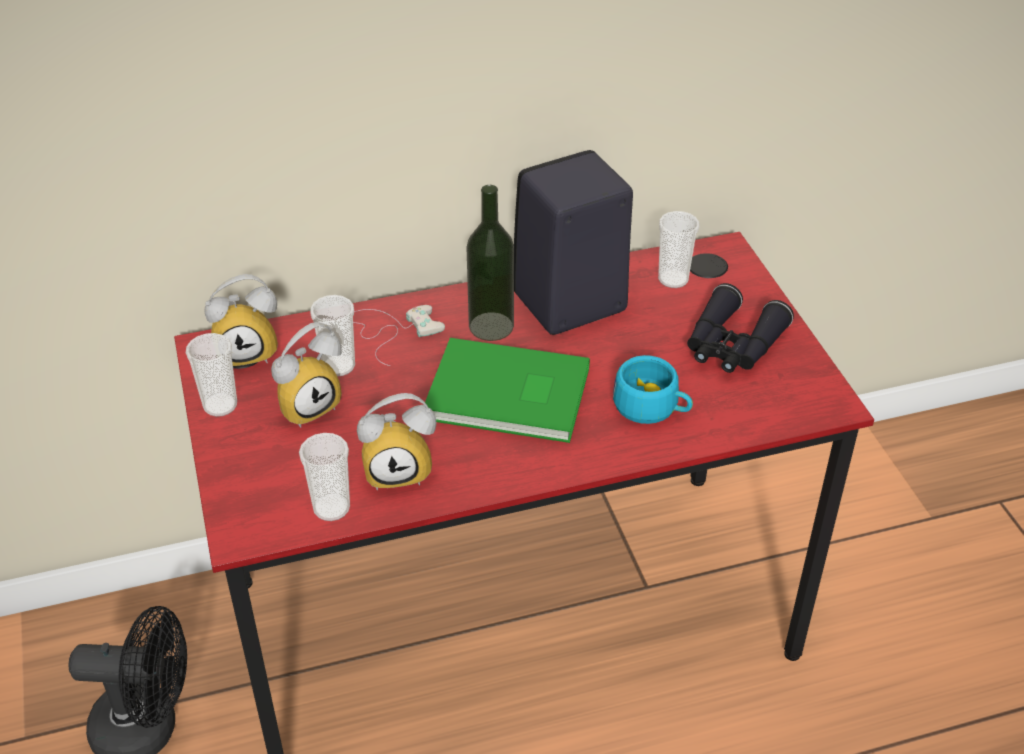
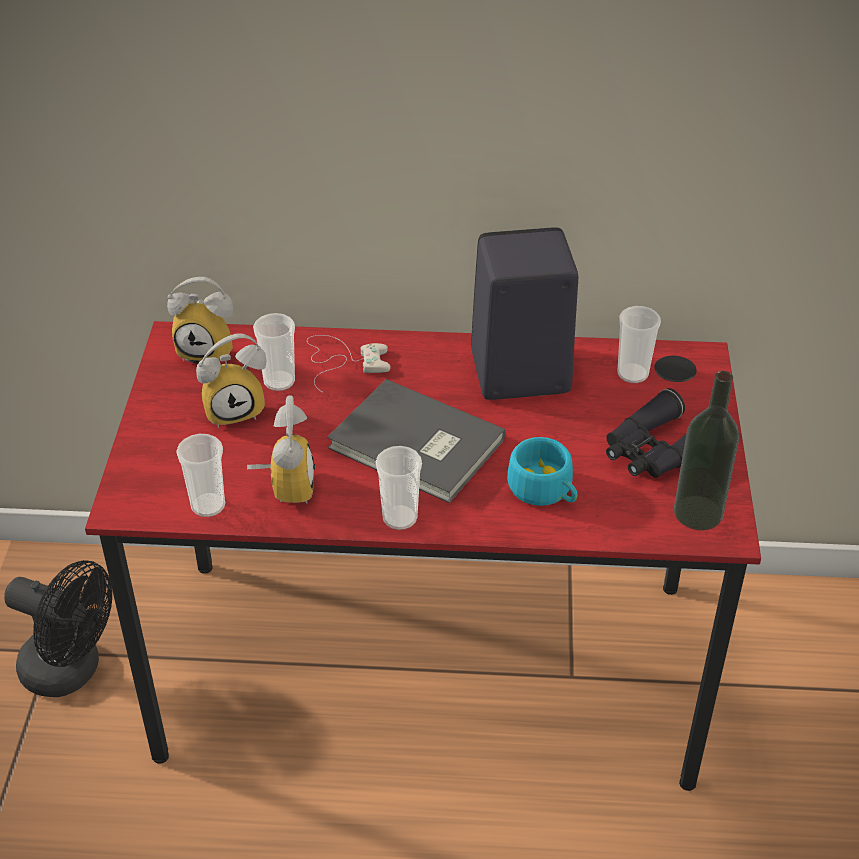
camera: 20 degrees right, 0 degrees up
cup [186,333,237,417] -> cup moved to [376,446,422,530]
alarm clock [357,393,437,490] -> alarm clock turned 105 degrees counterclockwise [247,395,315,503]
green book [425,338,590,443] -> grey book [327,379,505,503]
bottle [467,185,514,341] -> bottle moved to [674,371,739,530]

